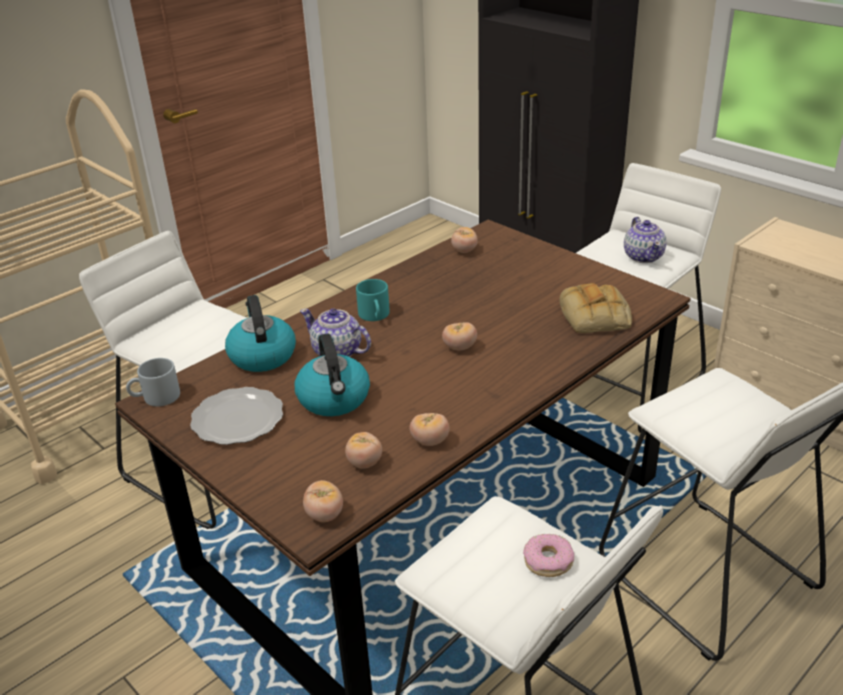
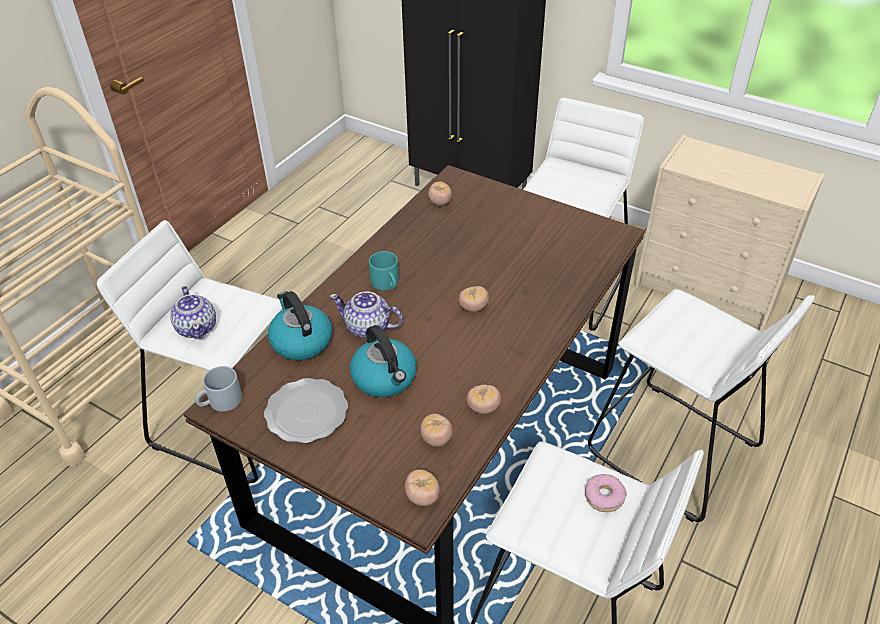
camera: 15 degrees left, 10 degrees up
bread [559,283,632,333] -> none
teapot [624,217,667,263] -> teapot moved to [170,286,216,339]

